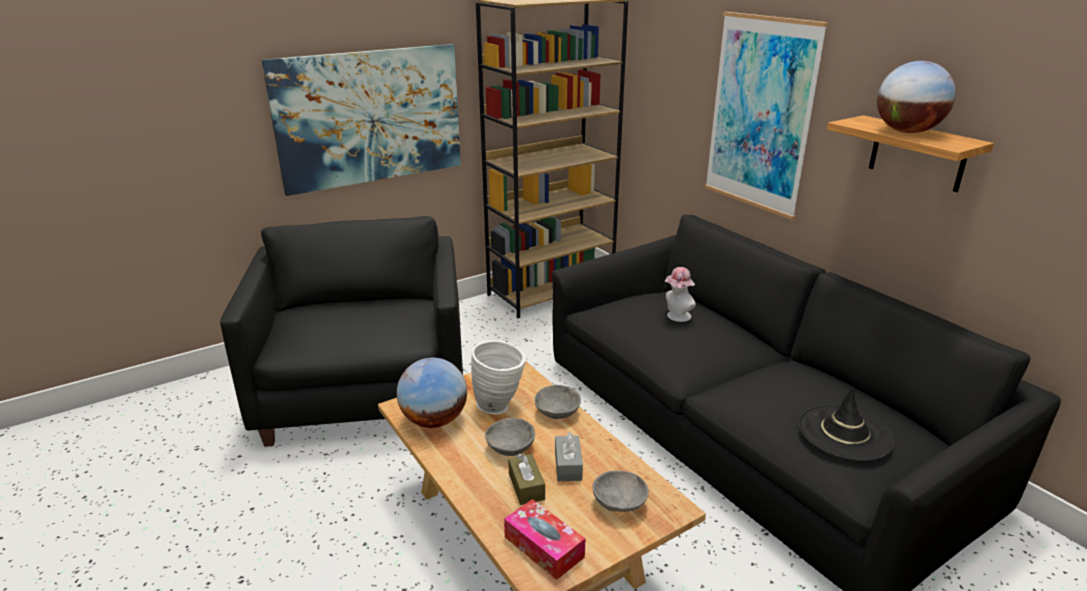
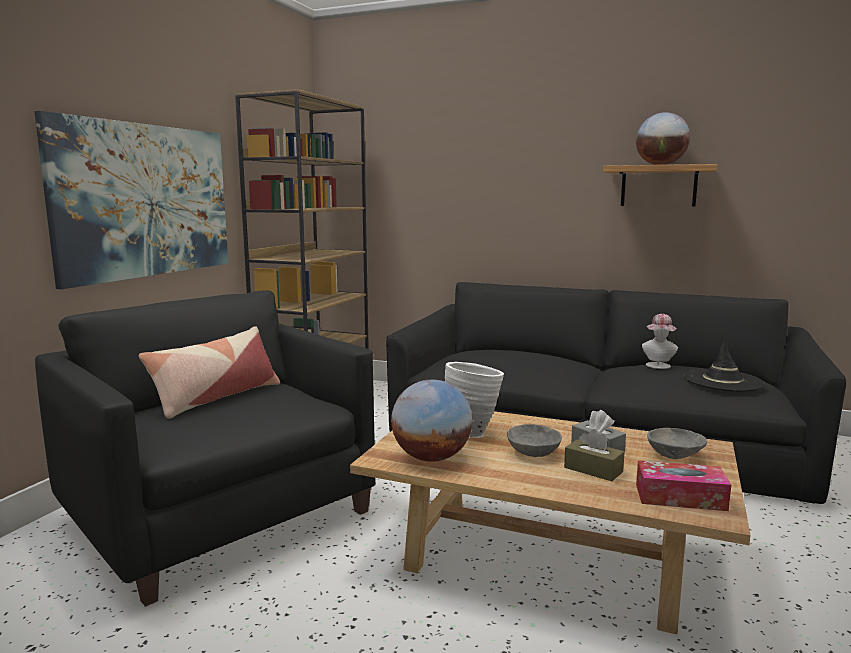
camera: 35 degrees left, 15 degrees down
grey bowl [535,385,581,419] -> none
hat [665,267,696,322] -> hat moved to [642,314,678,369]
picture [705,12,829,220] -> none
none -> pillow [139,326,280,419]

